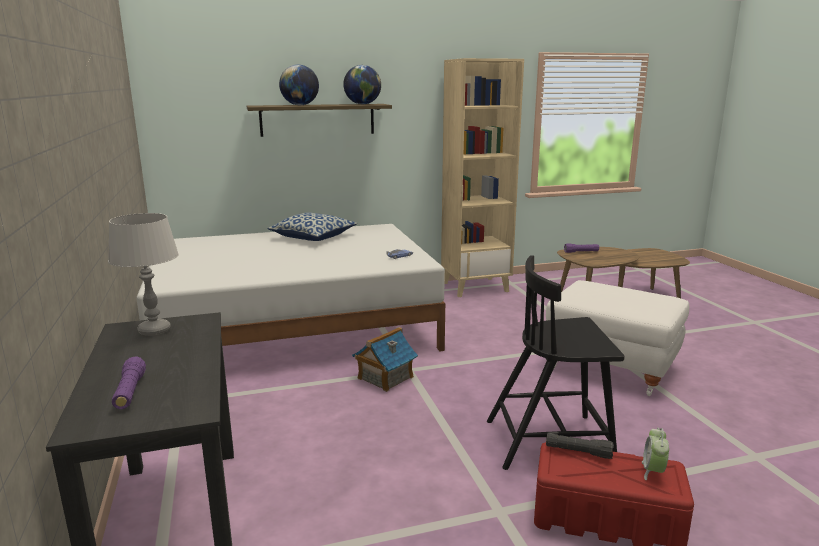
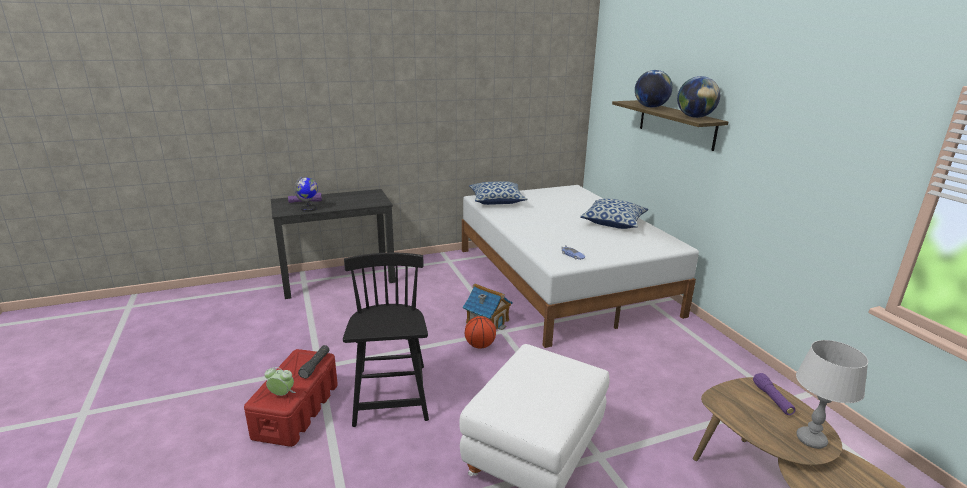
camera: 85 degrees right, 5 degrees up
grey table lamp [108,213,179,336] -> grey table lamp moved to [796,340,868,449]
beige bookcase [441,58,524,297] -> none
none -> globe [294,176,318,212]
none -> basketball [465,316,496,349]
none -> pillow [469,181,528,205]

